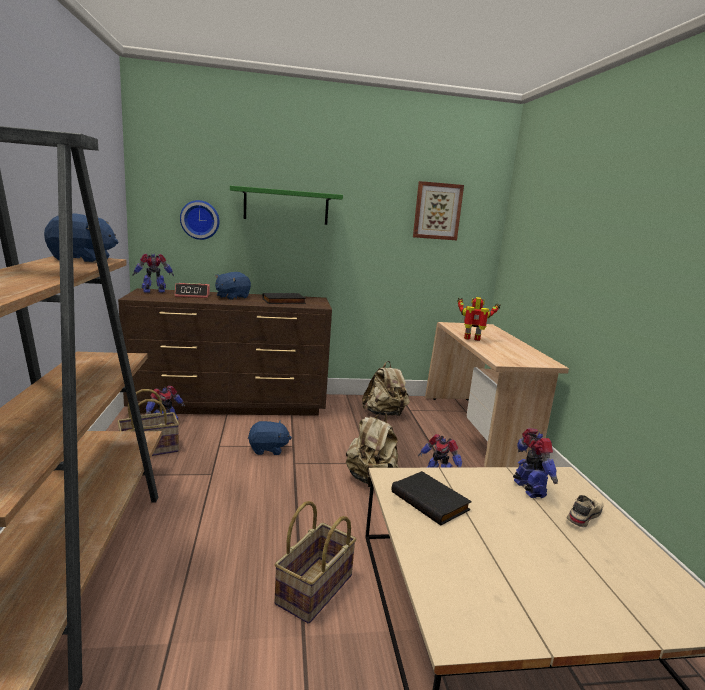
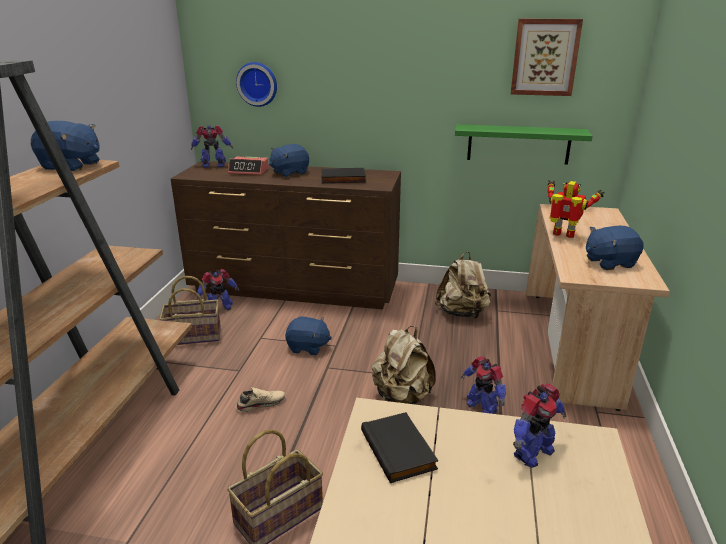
camera: 20 degrees right, 10 degrees up
green shelf [230,186,343,225] -> green shelf moved to [455,124,593,165]
toy robot [513,428,558,498] -> toy robot turned 45 degrees clockwise [513,384,566,468]
beige shoe [567,494,604,528] -> beige shoe moved to [236,387,285,412]
none -> blue plush toy [586,226,644,270]

